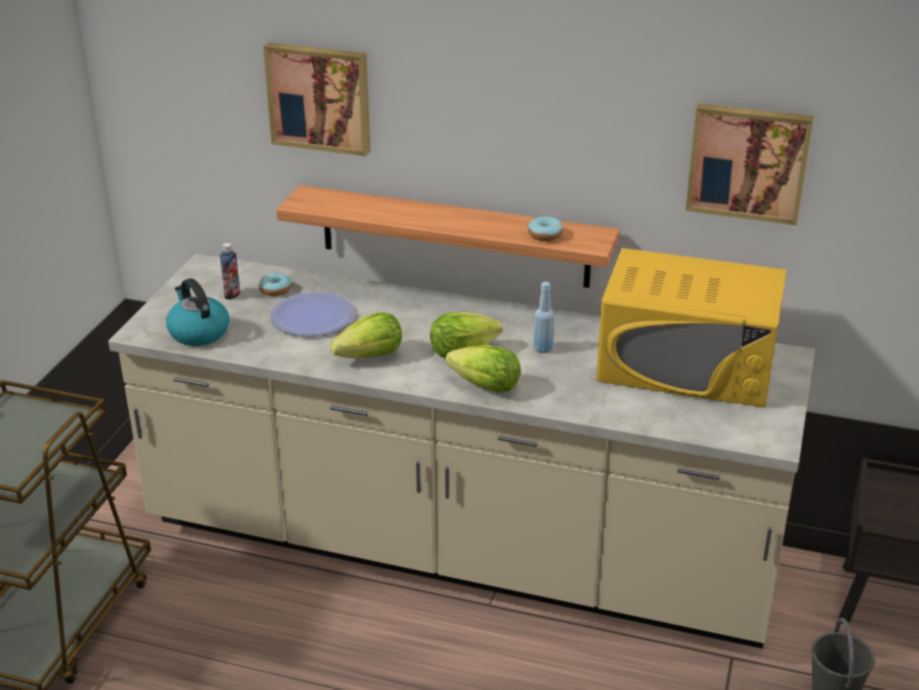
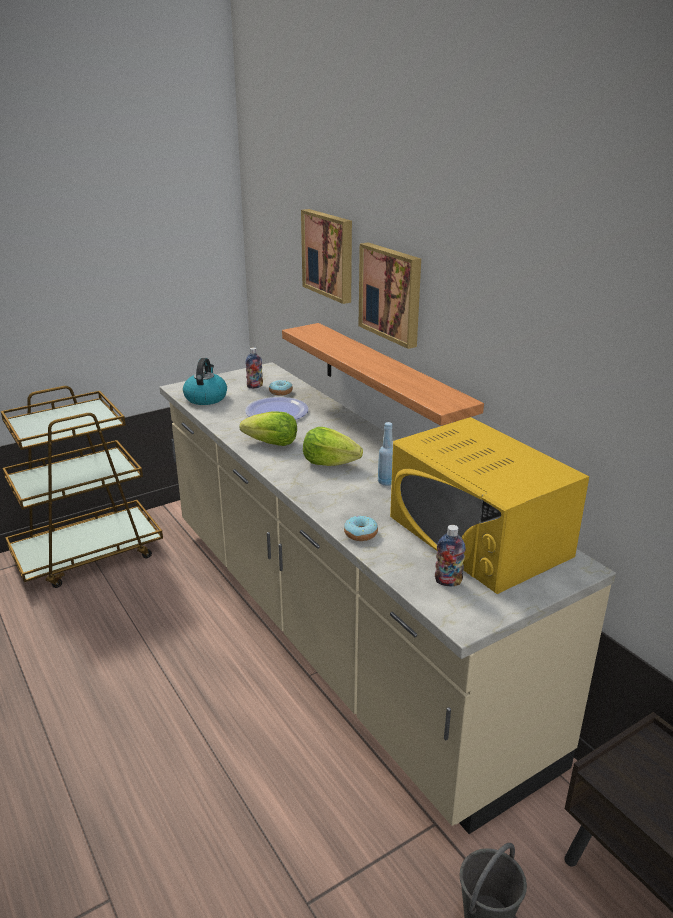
camera: 40 degrees right, 5 degrees down
lettuce [445,345,521,393] -> none
donut [528,216,563,241] -> donut moved to [344,516,378,541]
picture [686,103,814,225] -> picture moved to [359,242,421,349]
none -> bottle [435,525,466,586]

